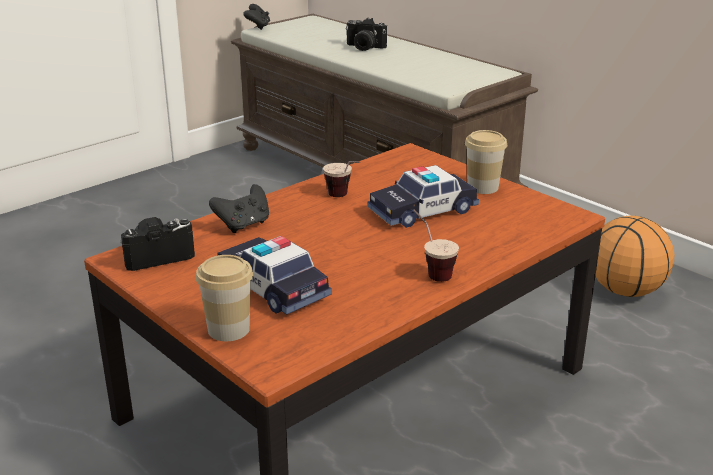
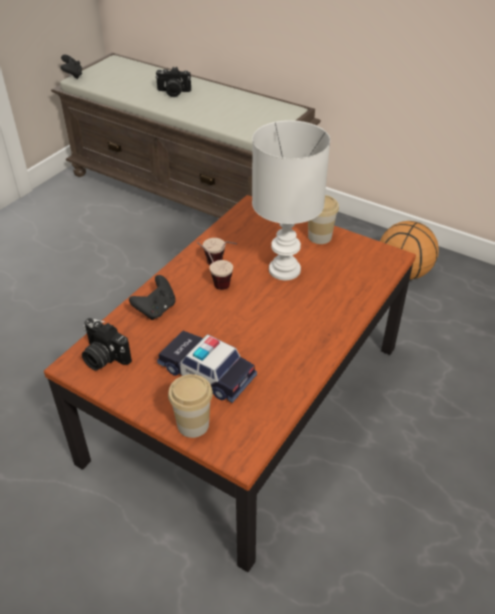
camera: 15 degrees left, 15 degrees up
camera [120,217,195,271] -> camera turned 105 degrees counterclockwise [82,318,132,371]
toy car [368,165,479,228] -> white table lamp [252,120,330,280]
cup [413,210,459,282] -> cup moved to [197,242,233,290]

